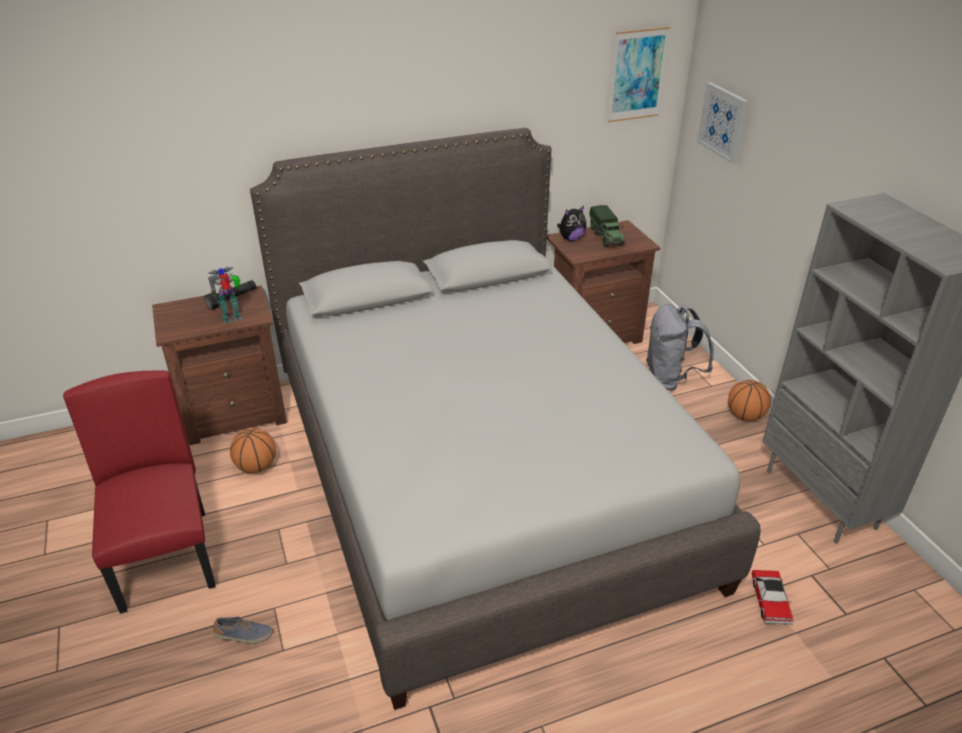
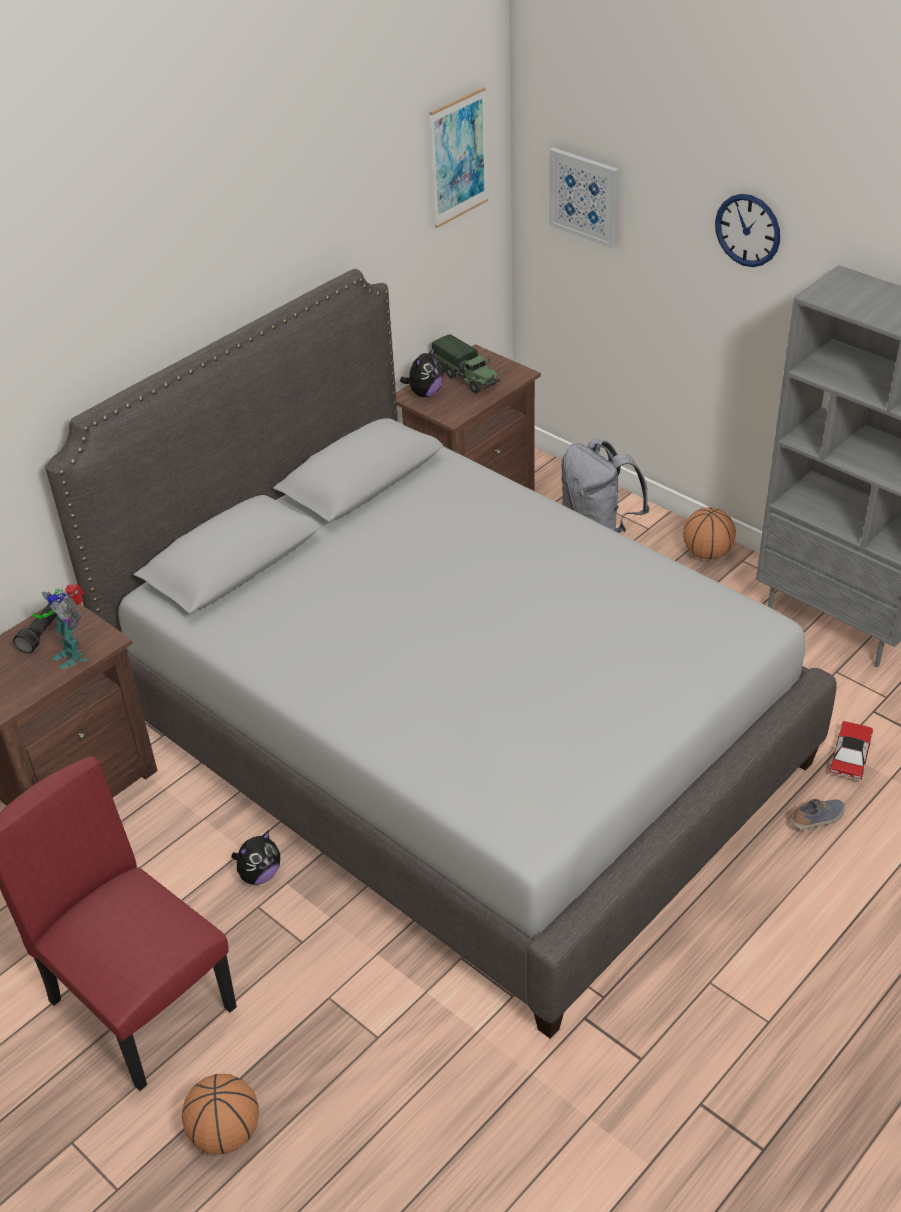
camera: 25 degrees left, 5 degrees up
toy robot [208,267,243,324] -> toy robot turned 75 degrees counterclockwise [33,584,87,669]
shoe [213,617,273,644] -> shoe moved to [791,799,845,830]
basketball [230,428,276,473] -> basketball moved to [182,1074,259,1154]
toy car [752,570,793,625] -> toy car turned 135 degrees counterclockwise [829,721,873,781]
none -> plush toy [231,830,280,885]
none -> wall clock [715,194,780,267]

